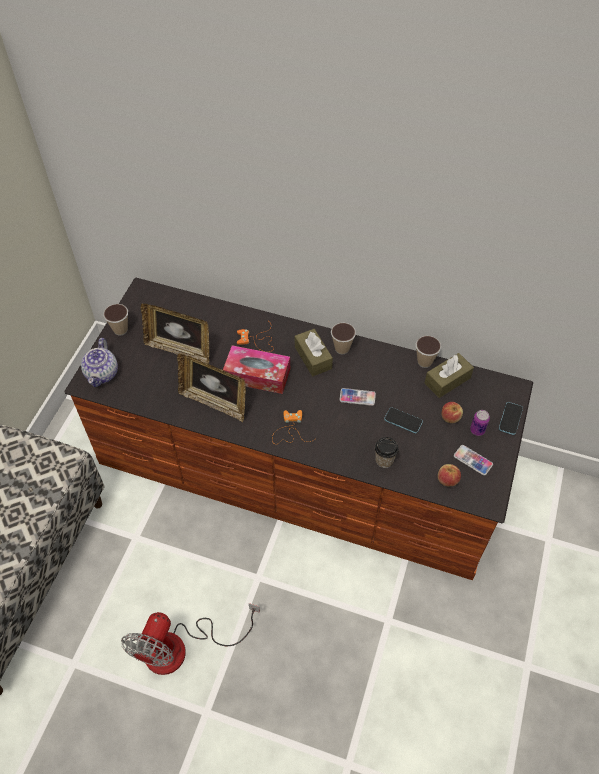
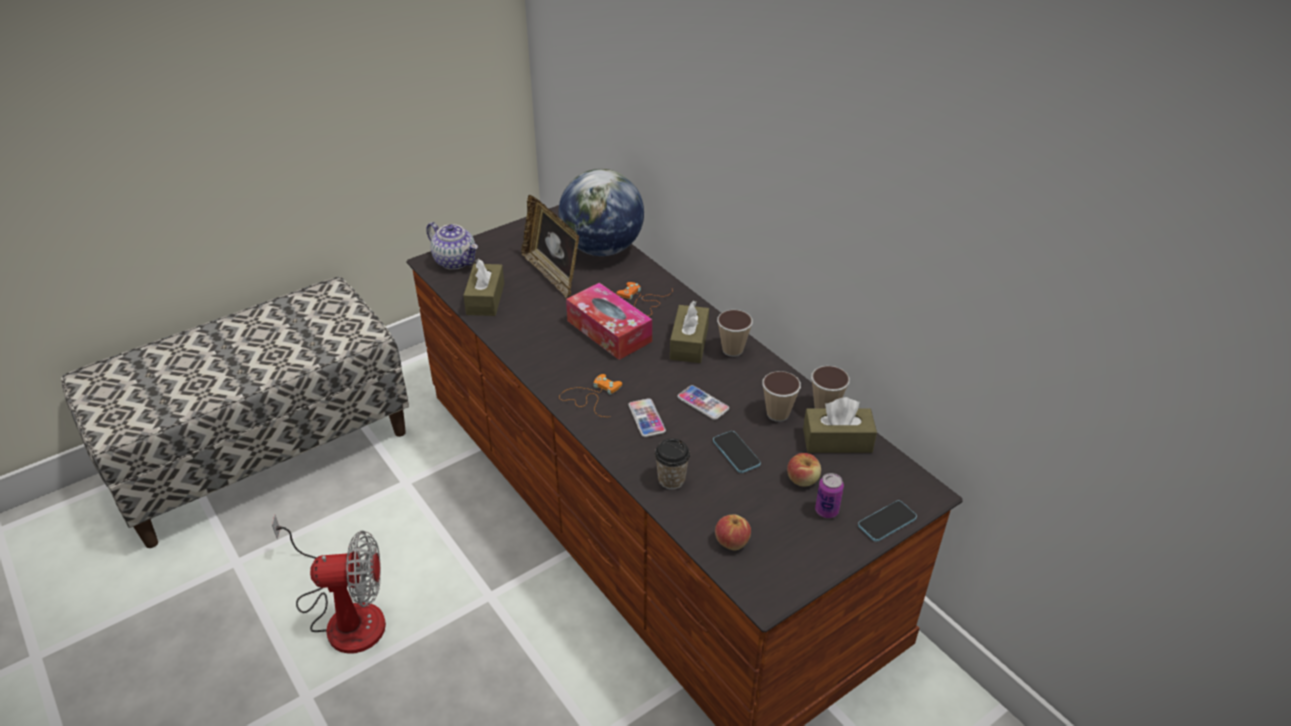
camera: 35 degrees right, 15 degrees down
teapot [81,338,118,387] -> teapot turned 90 degrees counterclockwise [426,222,478,270]
cup [103,304,128,336] -> cup moved to [762,371,801,422]
fan [121,603,260,675] -> fan turned 150 degrees counterclockwise [272,514,386,654]
picture frame [177,354,246,422] -> none
phone [454,445,493,475] -> phone moved to [628,398,666,437]
none -> brown tissue box [463,259,504,316]
none -> globe [558,169,644,256]

